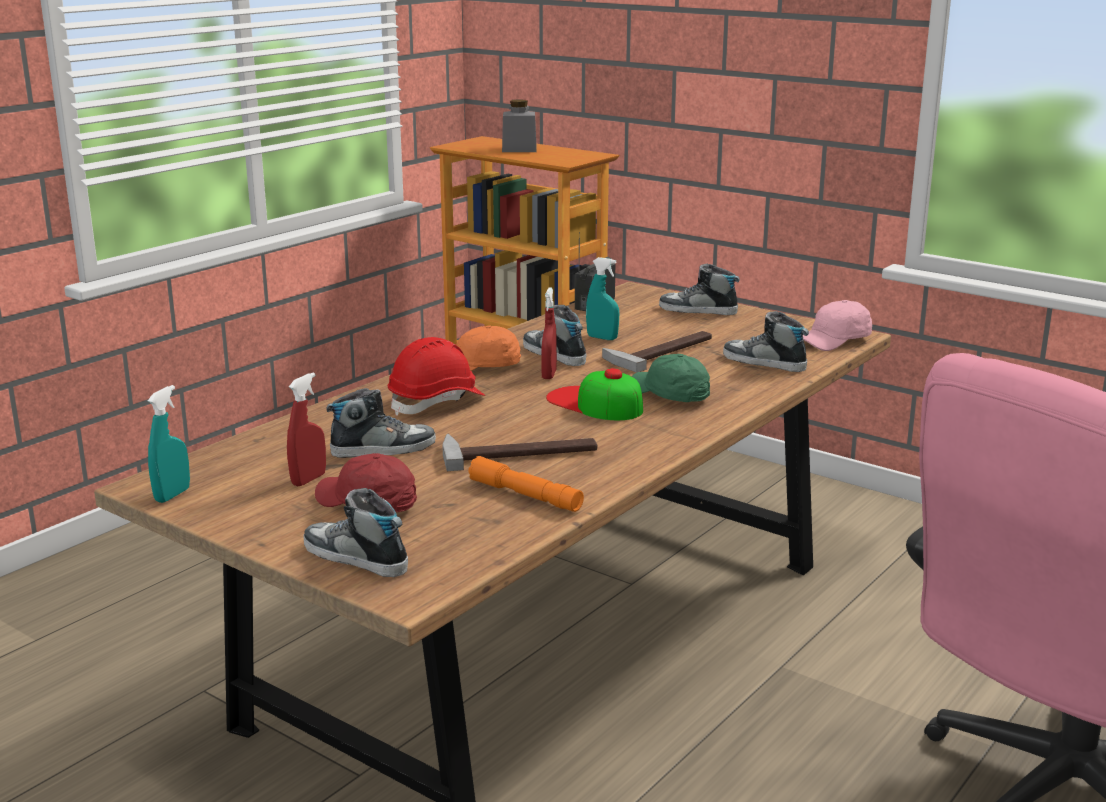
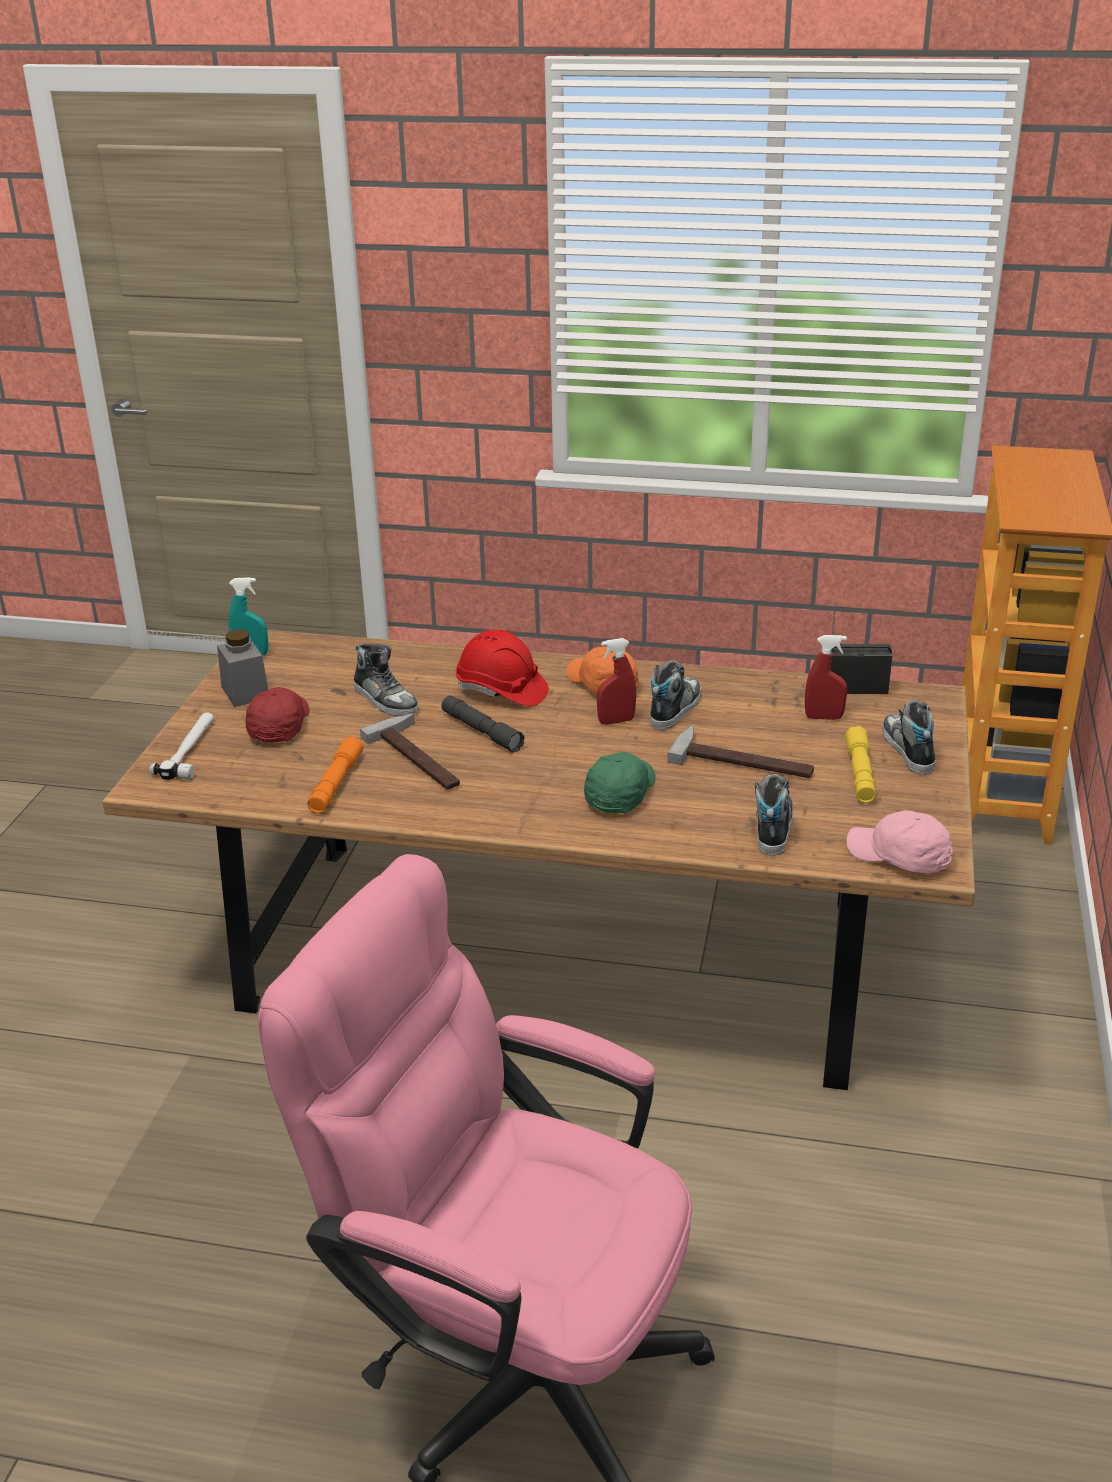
camera: 65 degrees right, 10 degrees up
red spray bottle [287,373,326,486] -> red spray bottle moved to [805,635,847,720]
shoe [303,488,408,577] -> hammer [149,712,214,780]
grey jar [502,99,537,152] -> grey jar moved to [217,630,268,707]
cap [546,368,643,420] -> none
turquoise spray bottle [586,257,619,340] -> none
none -> grey flashlight [442,695,525,753]
none -> yellow flashlight [845,726,876,803]

